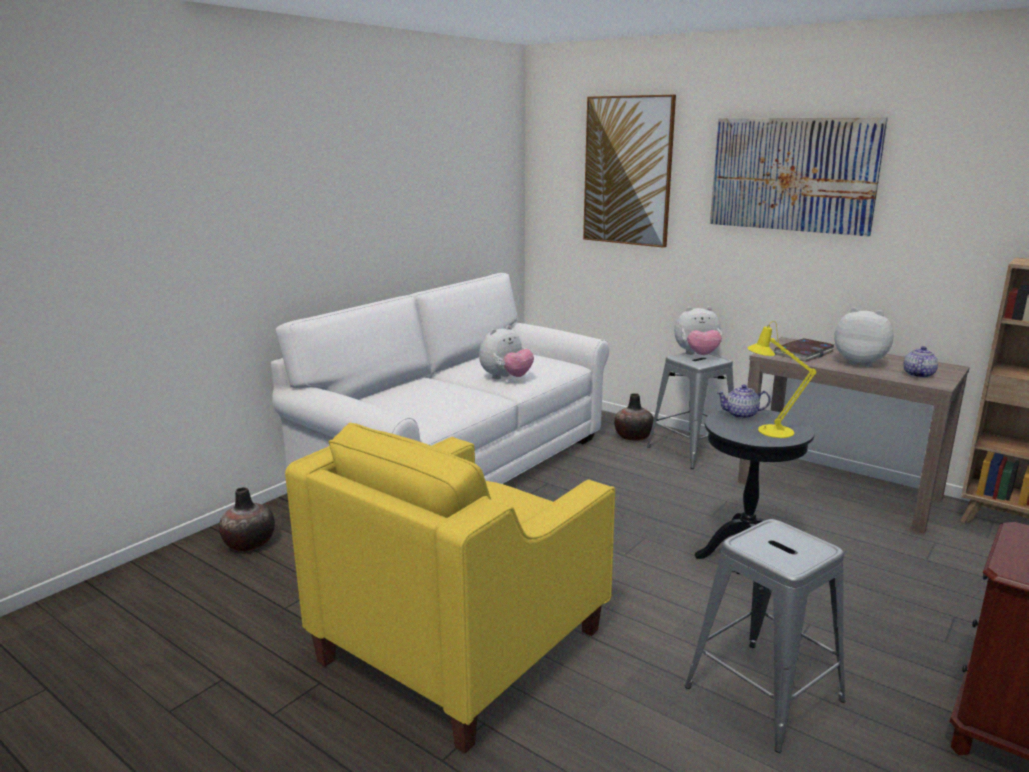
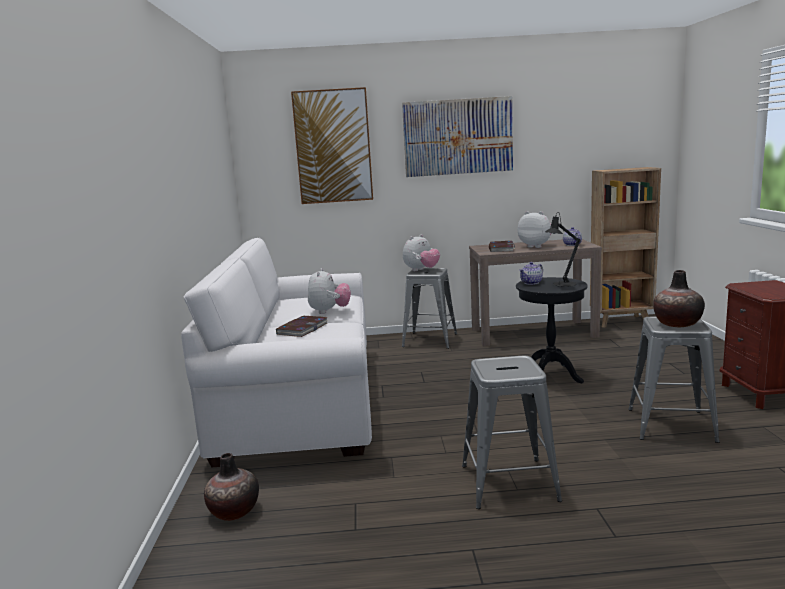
camera: 40 degrees left, 5 degrees down
yellow armchair [285,423,615,753] -> grey stool [462,356,562,509]
vase [614,393,654,441] -> vase moved to [653,270,705,327]
yellow table lamp [747,321,816,438] -> black table lamp [545,212,581,287]
plush toy [834,307,894,367] -> plush toy turned 45 degrees clockwise [518,211,552,248]
none -> book [276,316,328,337]

